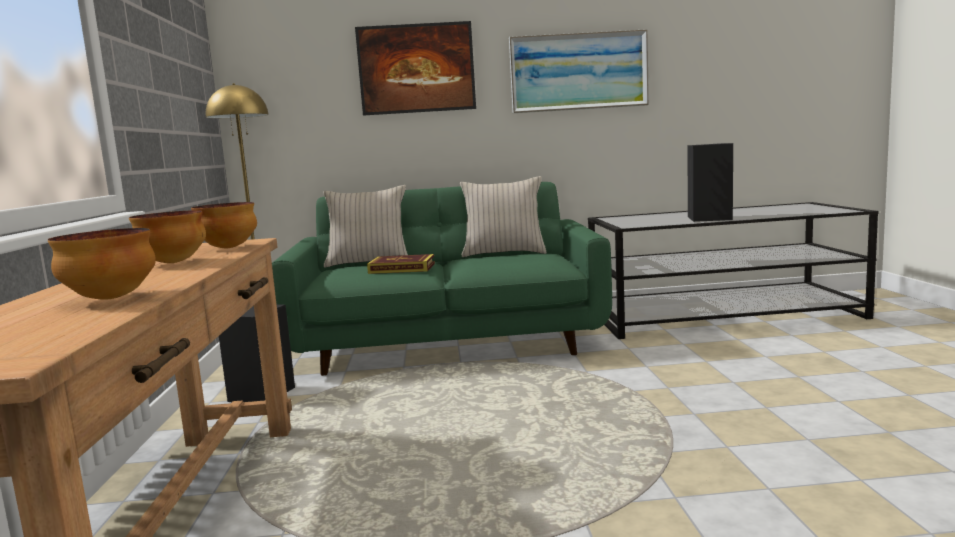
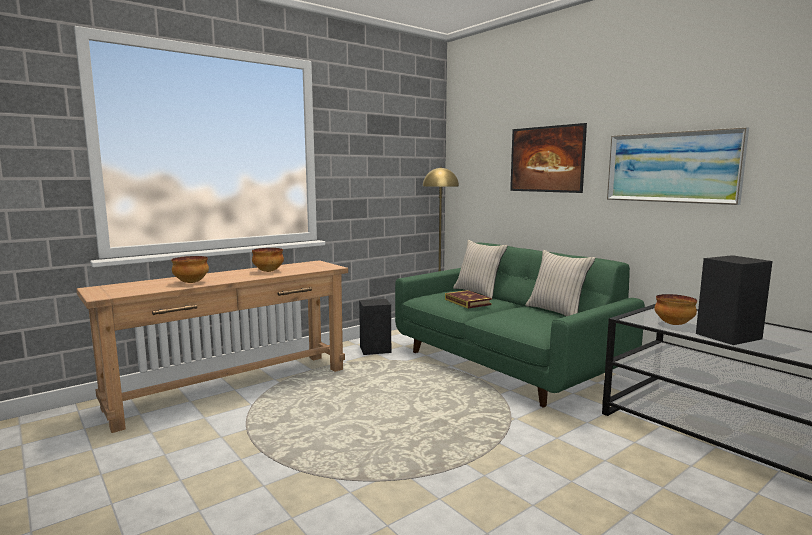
camera: 55 degrees right, 0 degrees up
bowl [191,202,257,248] -> bowl moved to [655,294,697,325]

